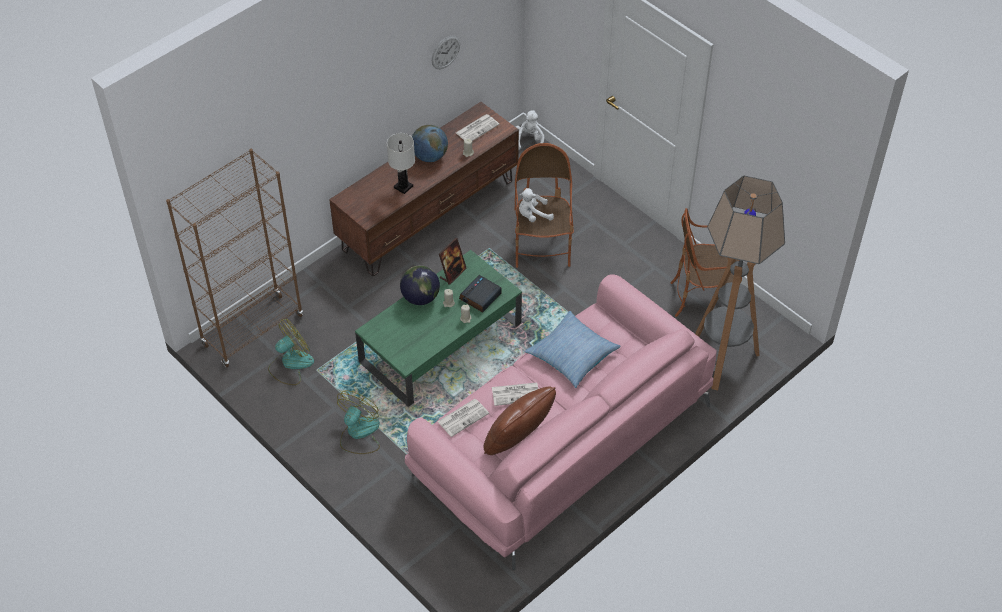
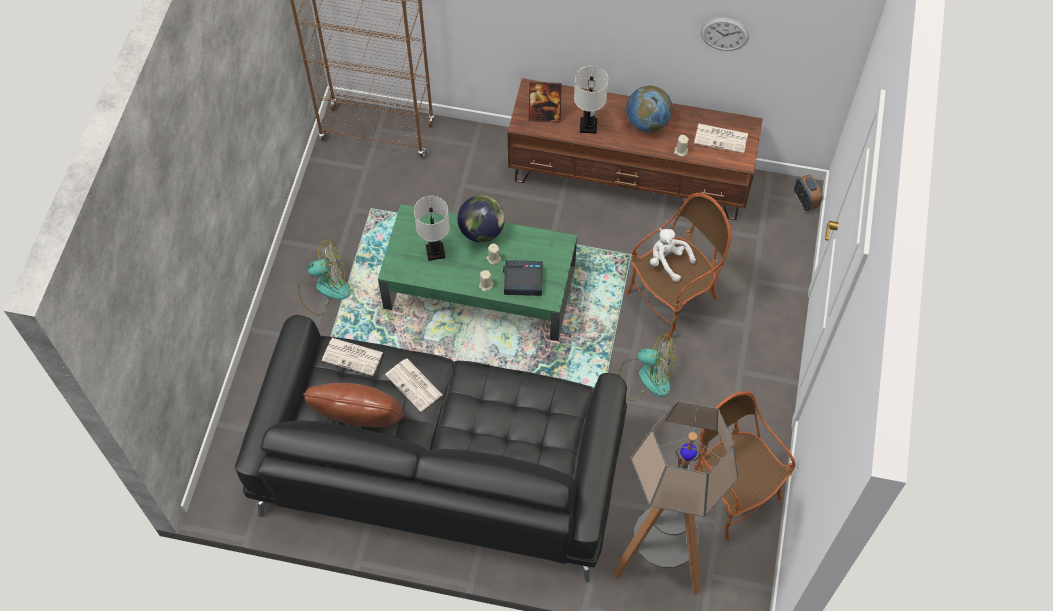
camera: 55 degrees right, 10 degrees up
fan [268,319,314,385] -> fan moved to [619,333,676,401]
pink sofa [405,274,717,570] -> black sofa [235,315,627,583]
picture frame [439,238,467,285] -> picture frame moved to [529,82,562,123]
white plush toy [516,110,544,150] -> alarm clock [794,174,822,211]
pillow [524,311,621,388] -> none
none -> white table lamp [414,196,450,261]

